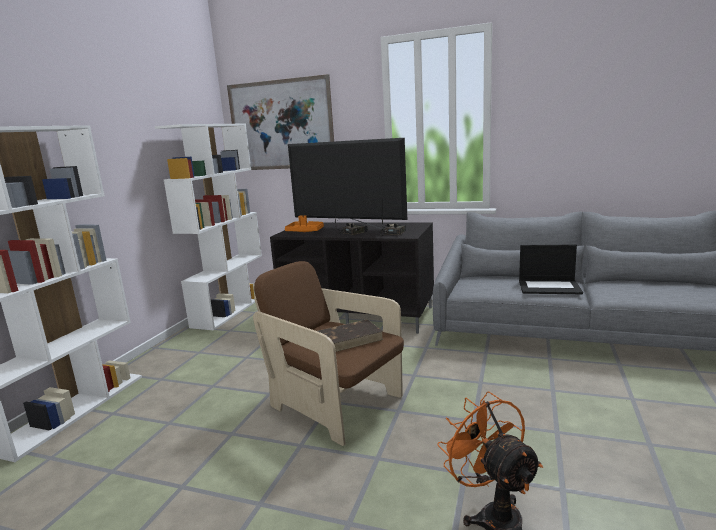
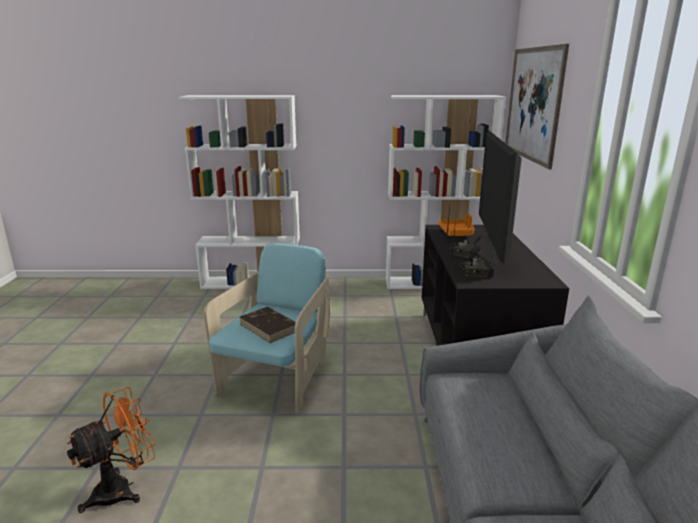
camera: 70 degrees right, 5 degrees up
brown armchair [253,261,404,446] -> turquoise armchair [204,243,331,412]
laptop [519,244,583,294] -> none

